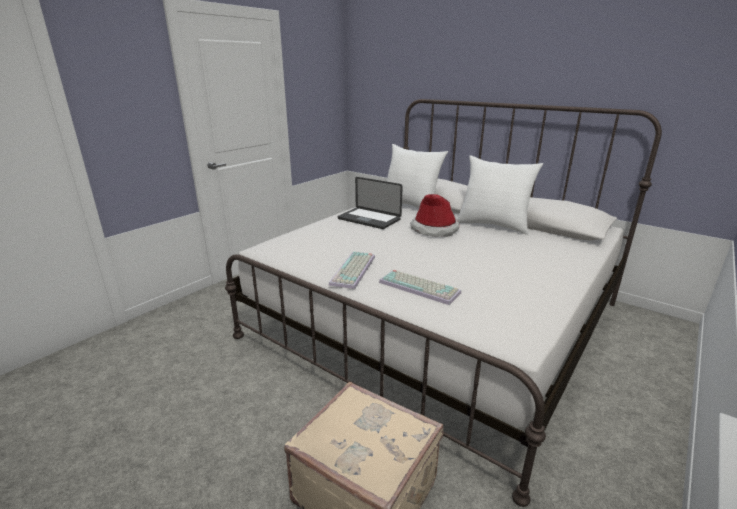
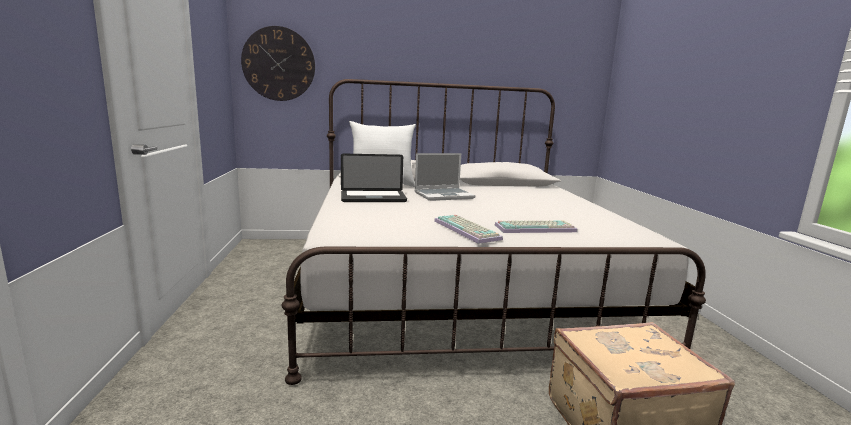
camera: 45 degrees left, 10 degrees down
hat [410,194,459,237] -> laptop [415,153,476,201]
white pillow [457,155,543,235] -> none
none -> wall clock [241,26,315,101]

